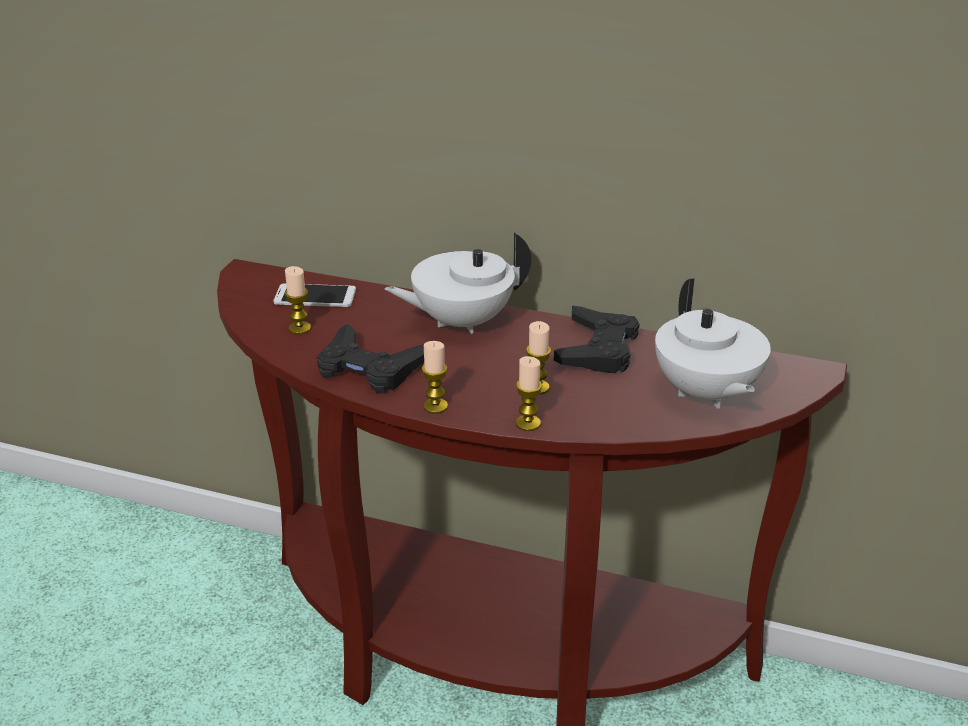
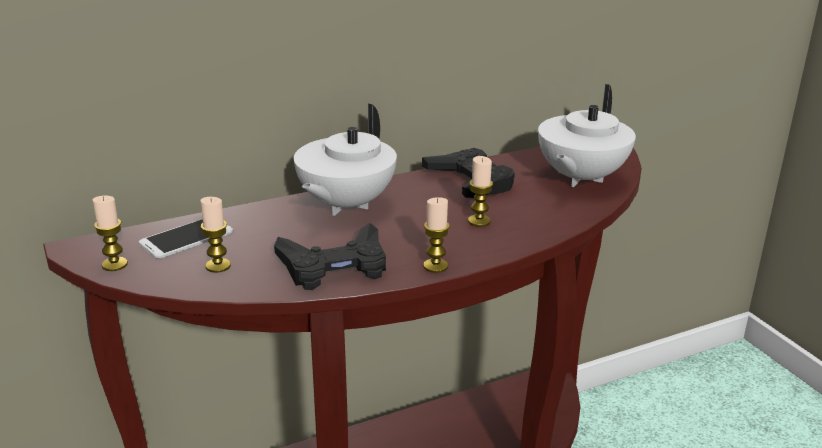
camera: 45 degrees left, 5 degrees down
candle [516,356,542,431] -> candle moved to [92,196,128,271]
white teapot [655,278,771,409] -> white teapot turned 90 degrees clockwise [538,84,636,187]

